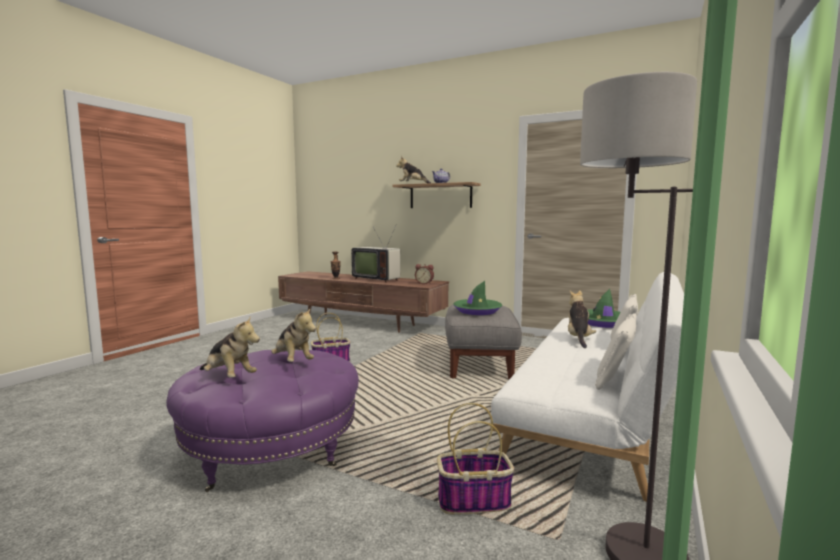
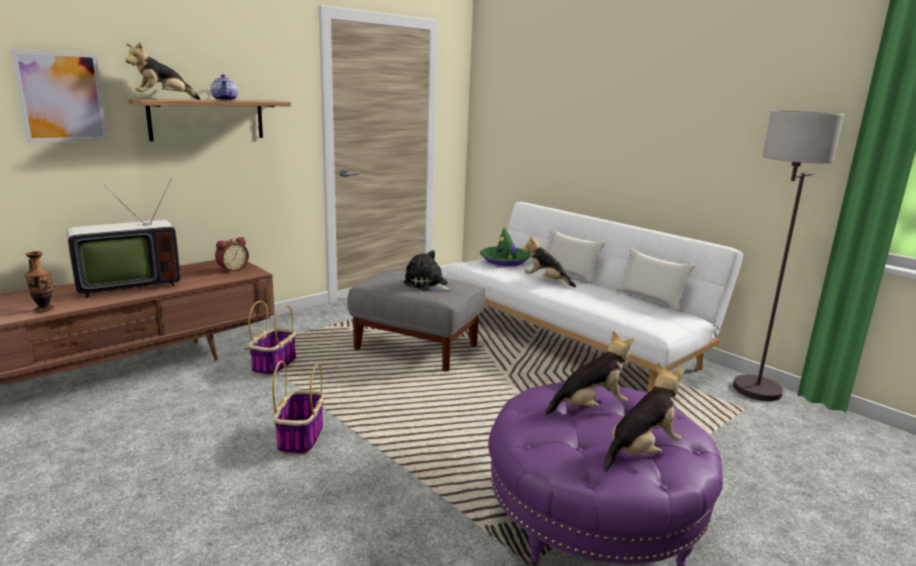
camera: 70 degrees left, 10 degrees up
basket [437,403,514,515] -> basket moved to [249,301,296,376]
green hat [453,281,503,315] -> plush toy [404,250,453,291]
none -> picture [11,49,108,142]

